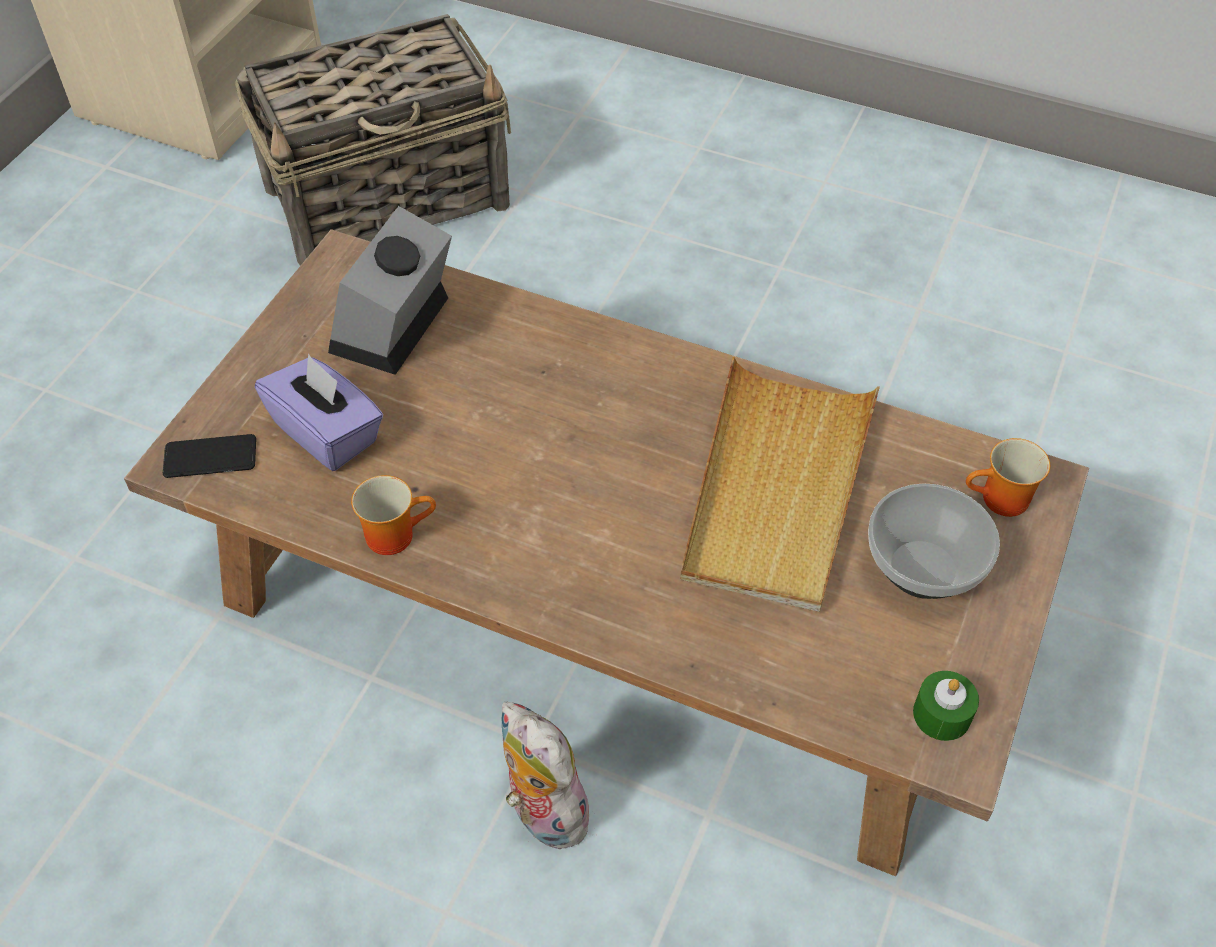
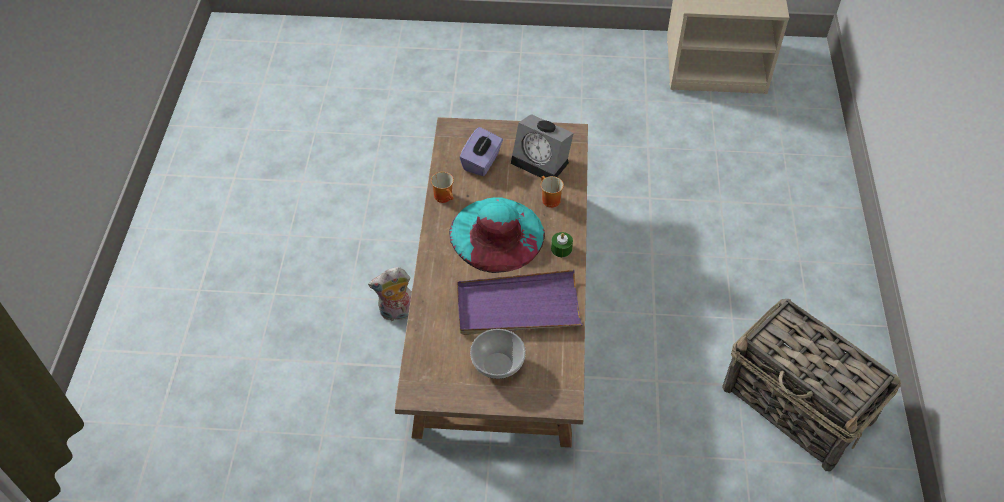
camera: 70 degrees right, 0 degrees up
phone [163,434,256,478] -> none
basket [235,14,511,266] -> basket moved to [722,299,901,472]
alarm clock [328,206,452,375] -> alarm clock turned 150 degrees counterclockwise [511,114,574,178]
plush toy [501,702,590,849] -> plush toy turned 135 degrees counterclockwise [368,267,412,321]
beige tray [680,357,880,612] -> purple tray [457,270,583,335]
green candle [913,671,979,741] -> green candle moved to [551,232,573,257]
mug [966,438,1050,517] -> mug moved to [541,176,564,208]
none -> turquoise hat [449,197,545,273]

